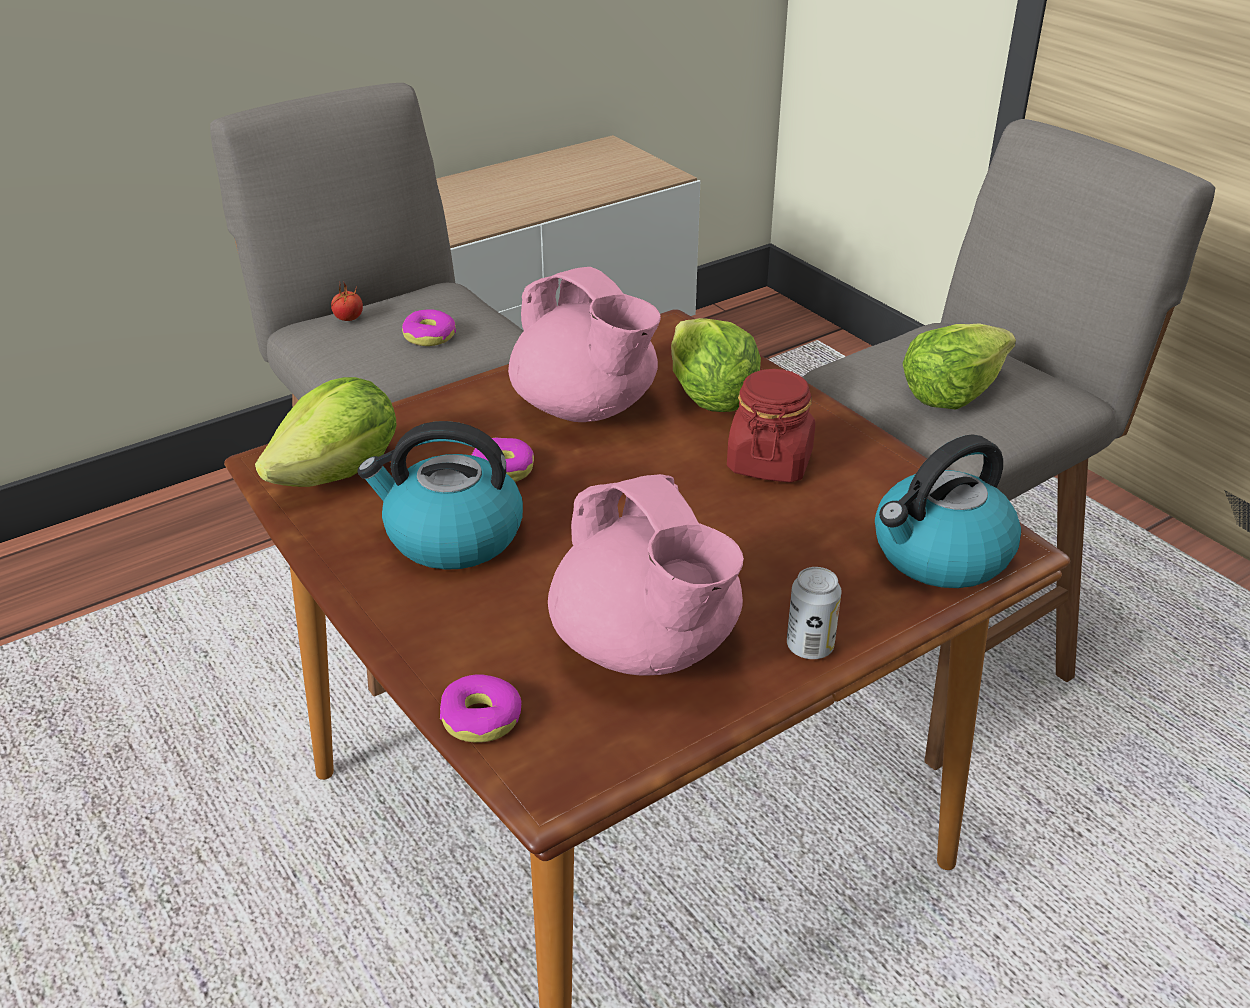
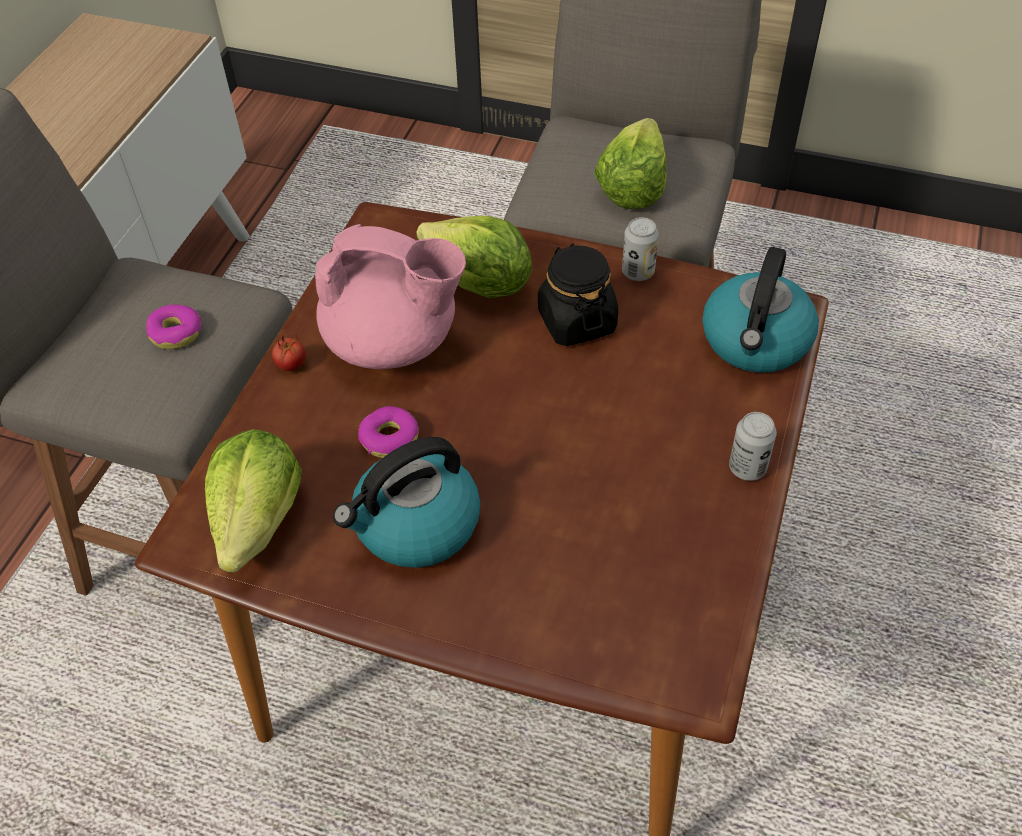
camera: 35 degrees left, 15 degrees up
tomato [331,283,363,321] -> tomato moved to [272,334,306,371]
donut [440,674,521,742] -> none
pink teapot [548,474,744,676] -> none
red jar [727,369,815,483] -> black jar [538,243,618,346]
none -> can [622,217,659,281]

